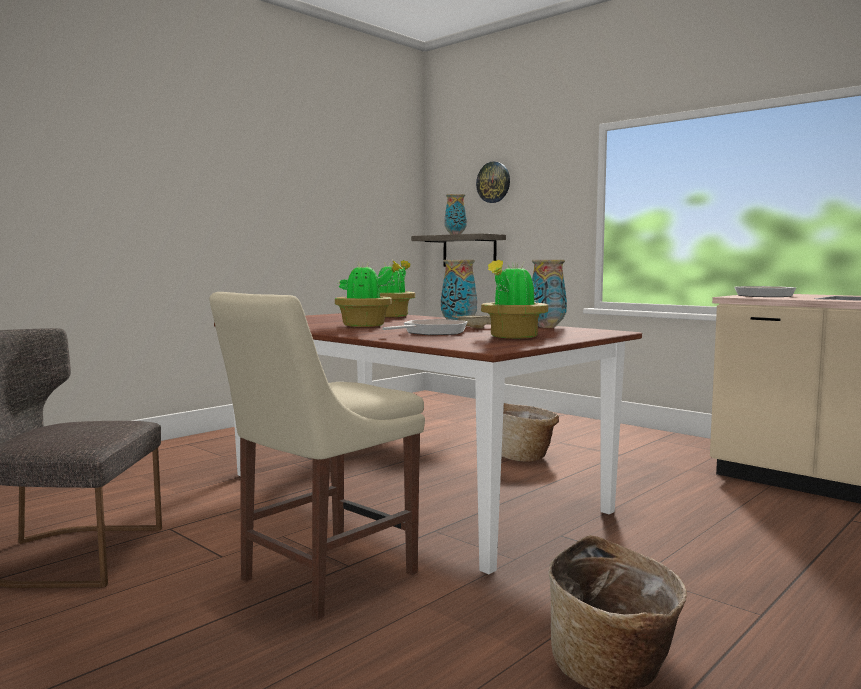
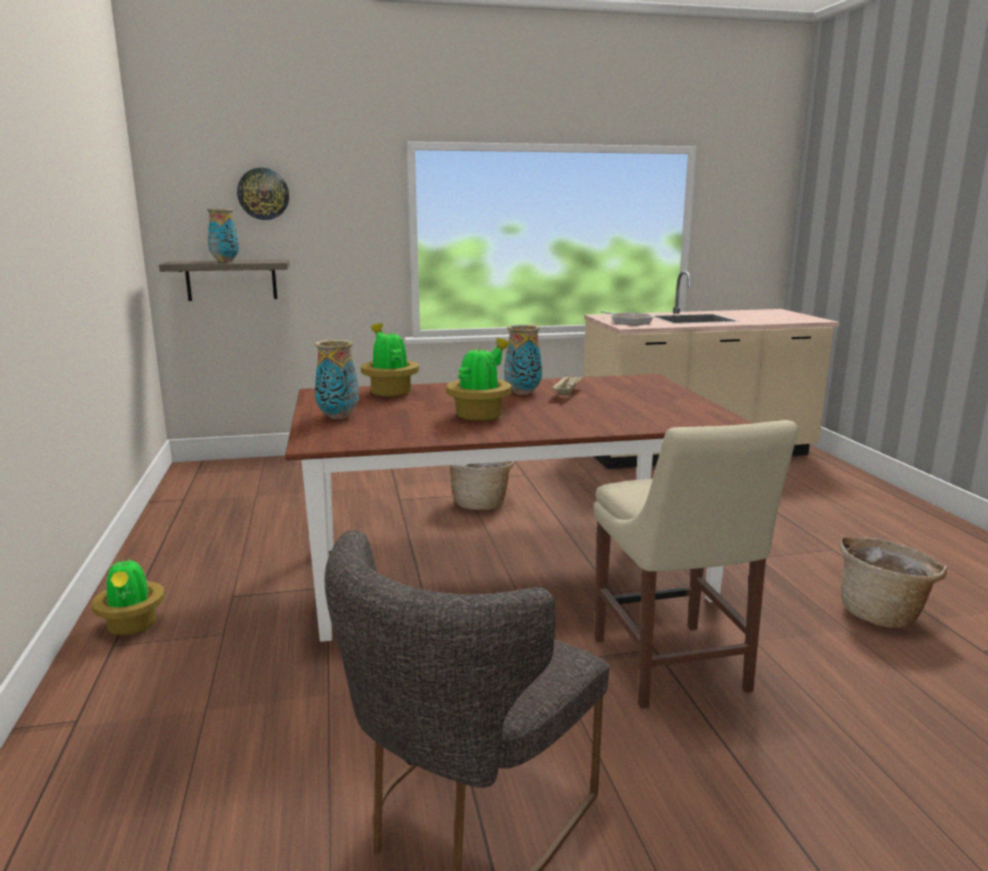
camera: 55 degrees left, 10 degrees up
frying pan [382,319,468,335] -> none
potted plant [481,260,548,339] -> potted plant moved to [92,556,165,635]
vase [532,260,567,328] -> vase moved to [315,340,359,419]

